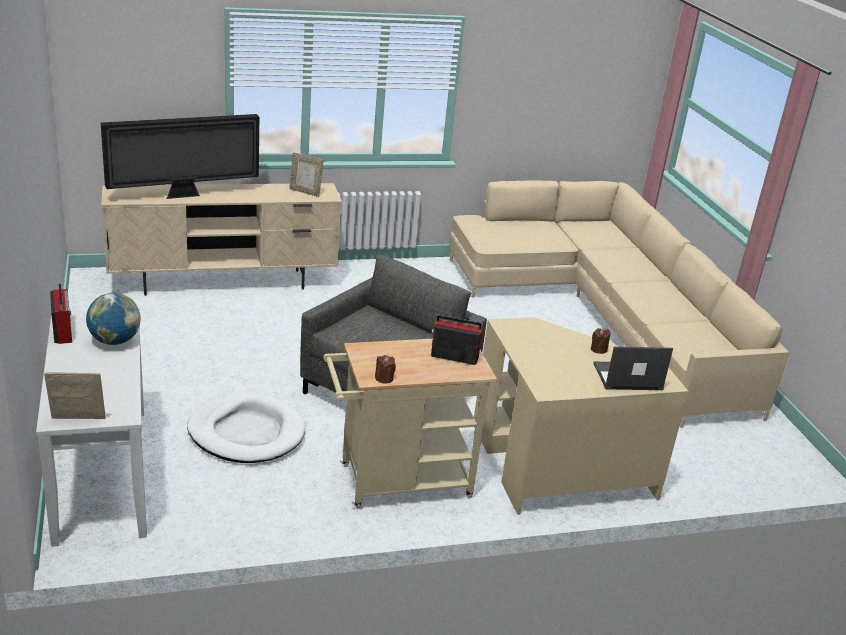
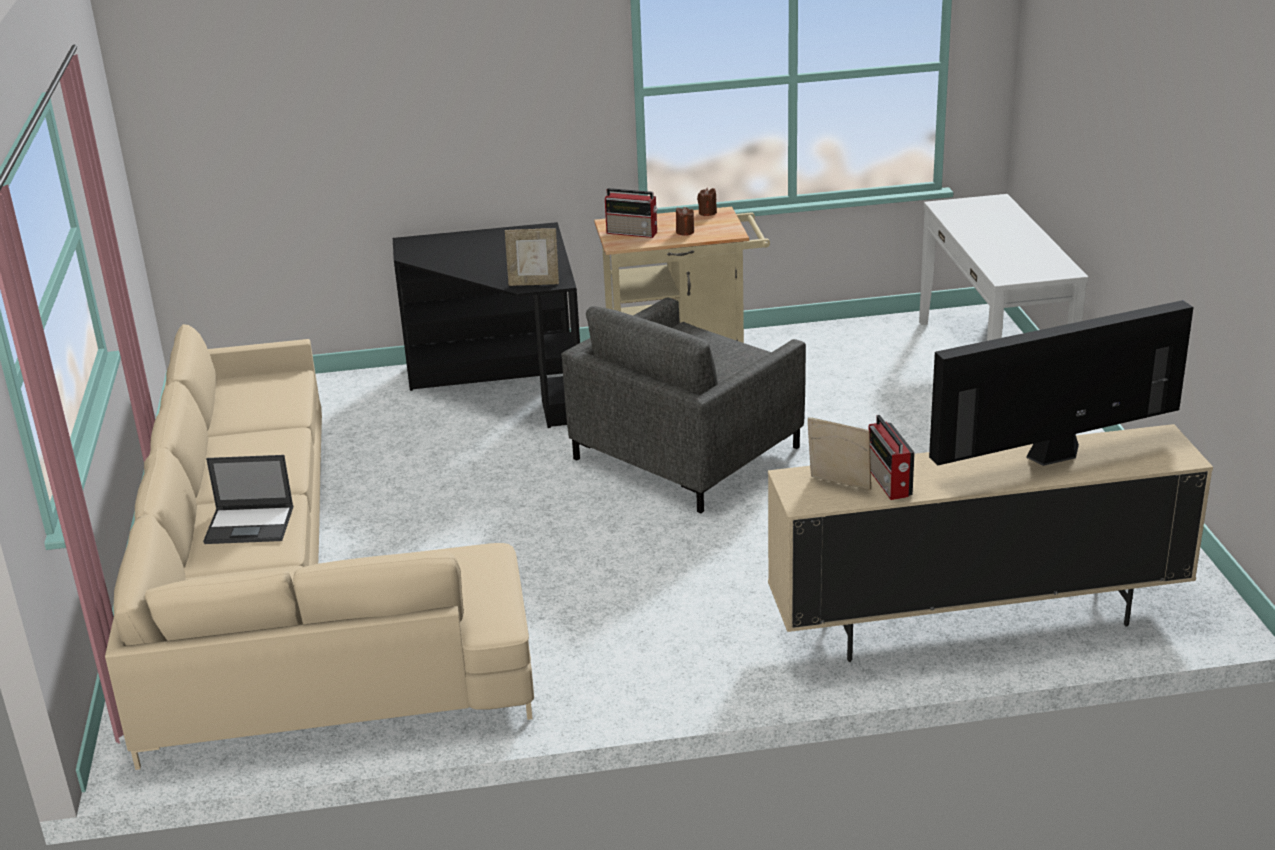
camera: 170 degrees left, 0 degrees up
picture frame [44,372,106,419] -> picture frame moved to [505,228,559,286]
radio [50,283,72,344] -> radio moved to [869,415,915,500]
globe [86,293,141,345] -> none
white dog bed [187,393,306,463] -> none
beige desk [474,317,689,515] -> black desk [393,222,580,428]
brown candle [591,328,610,354] -> brown candle moved to [676,207,694,236]
laptop [593,346,673,390] -> laptop moved to [203,455,293,544]

